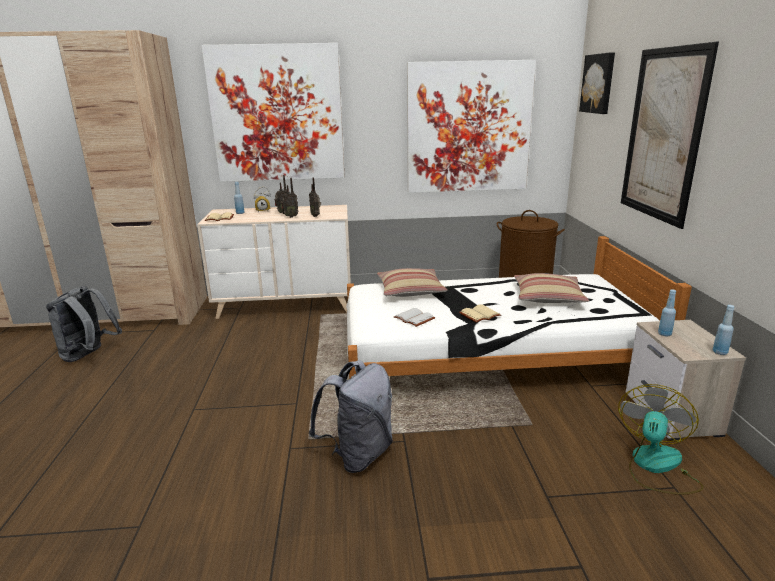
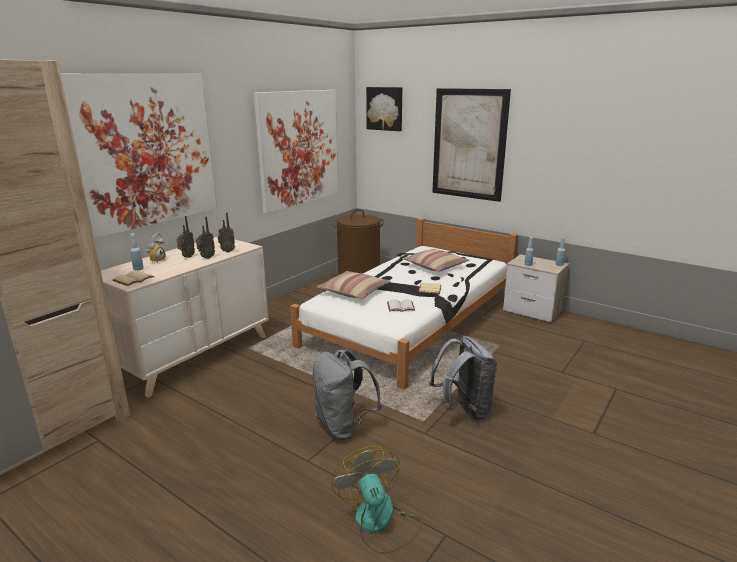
camera: 50 degrees left, 0 degrees up
grey backpack [46,286,122,362] -> grey backpack moved to [312,350,382,440]
fan [618,384,704,495] -> fan moved to [332,446,423,554]

